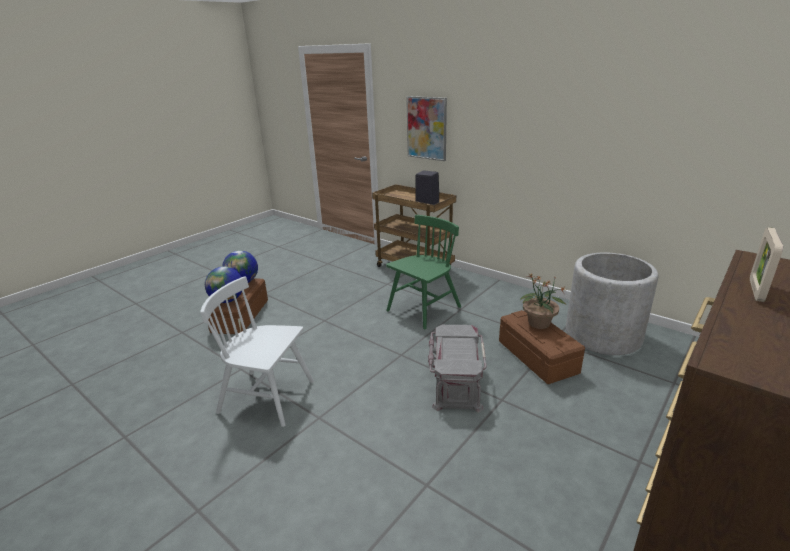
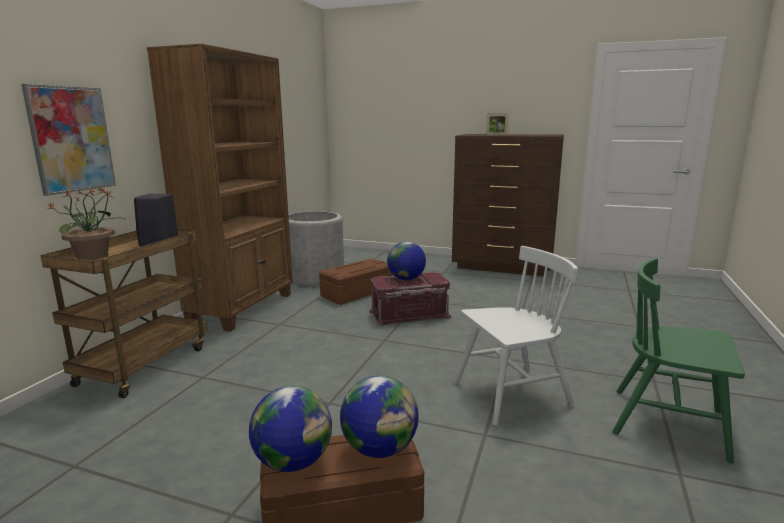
camera: 110 degrees left, 10 degrees down
white chair [200,276,314,427] -> white chair turned 105 degrees counterclockwise [455,246,578,426]
green chair [386,215,461,330] -> green chair moved to [612,258,745,464]
grey storage box [428,325,487,412] -> red storage box [369,272,451,326]
potted plant [520,274,566,329] -> potted plant moved to [47,187,127,261]
none -> brown bookcase [147,44,293,332]
none -> globe [387,241,426,280]

